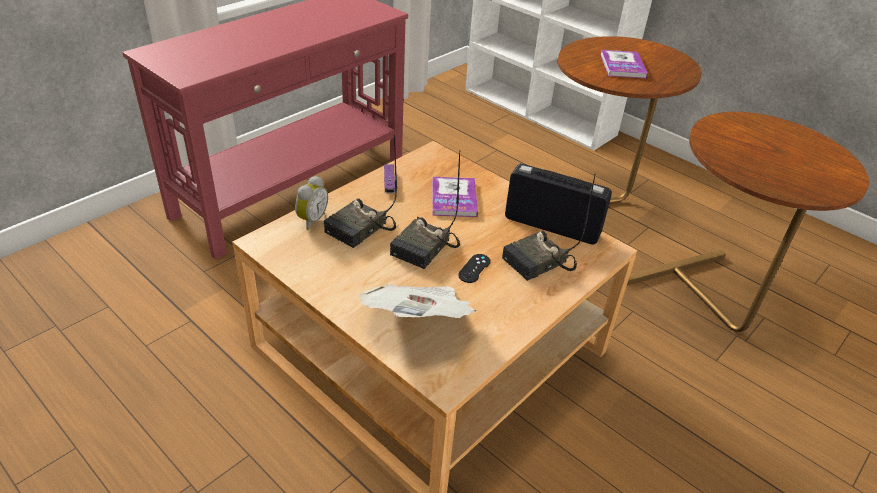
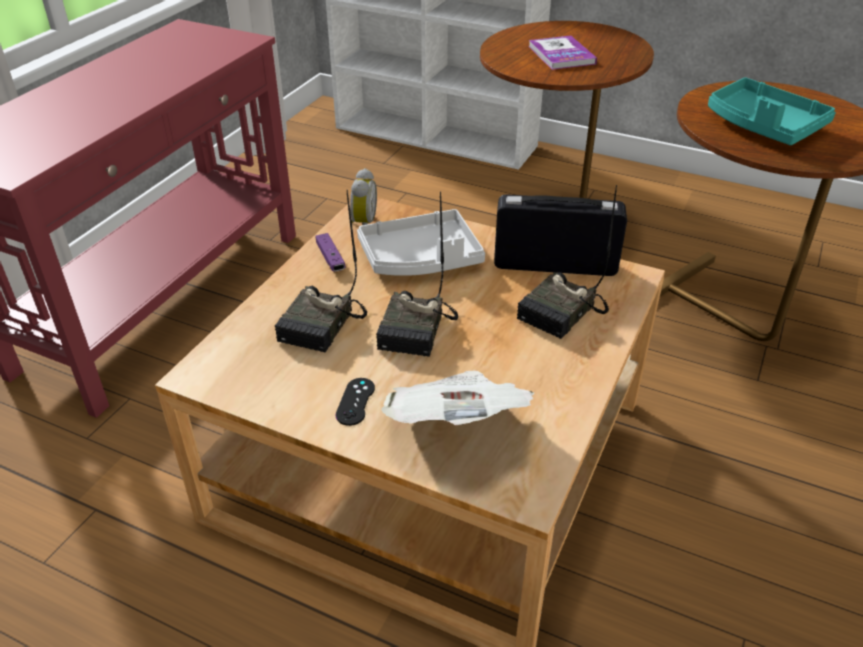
camera: 15 degrees left, 0 degrees up
alarm clock [295,176,328,230] -> alarm clock moved to [350,168,377,225]
book [432,177,478,217] -> grey tray [357,209,485,276]
black game controller [458,254,491,283] -> black game controller moved to [335,378,375,426]
none -> turquoise tray [708,77,836,145]

